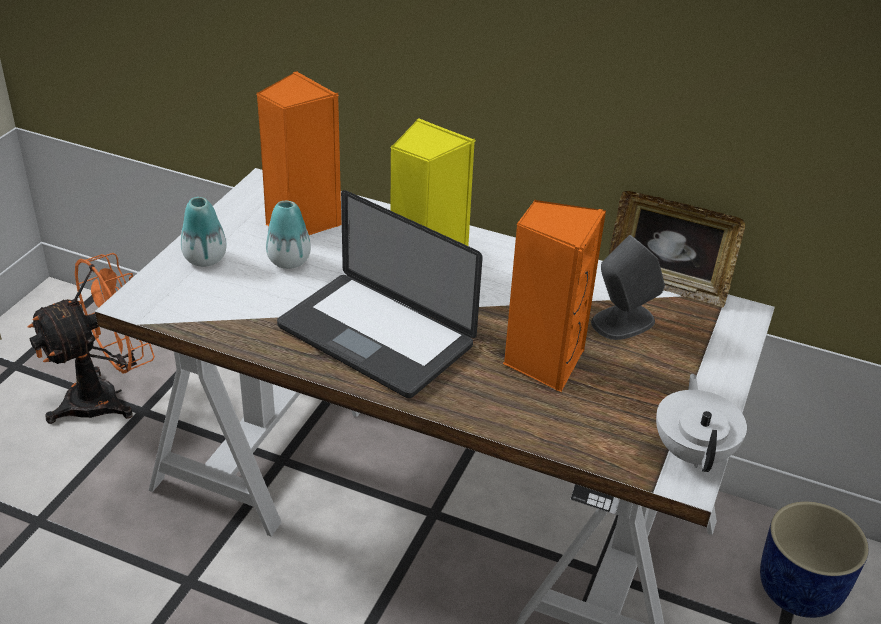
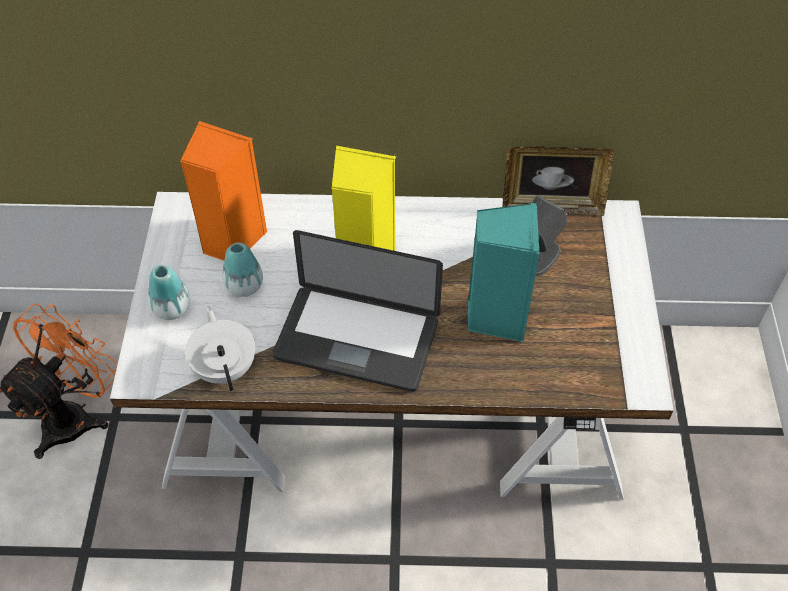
camera: 20 degrees left, 15 degrees up
orange speaker [503,199,606,392] -> turquoise speaker [468,203,540,342]
white teapot [656,374,747,472] -> white teapot moved to [185,306,255,391]
blue planter [760,501,869,618] -> none

